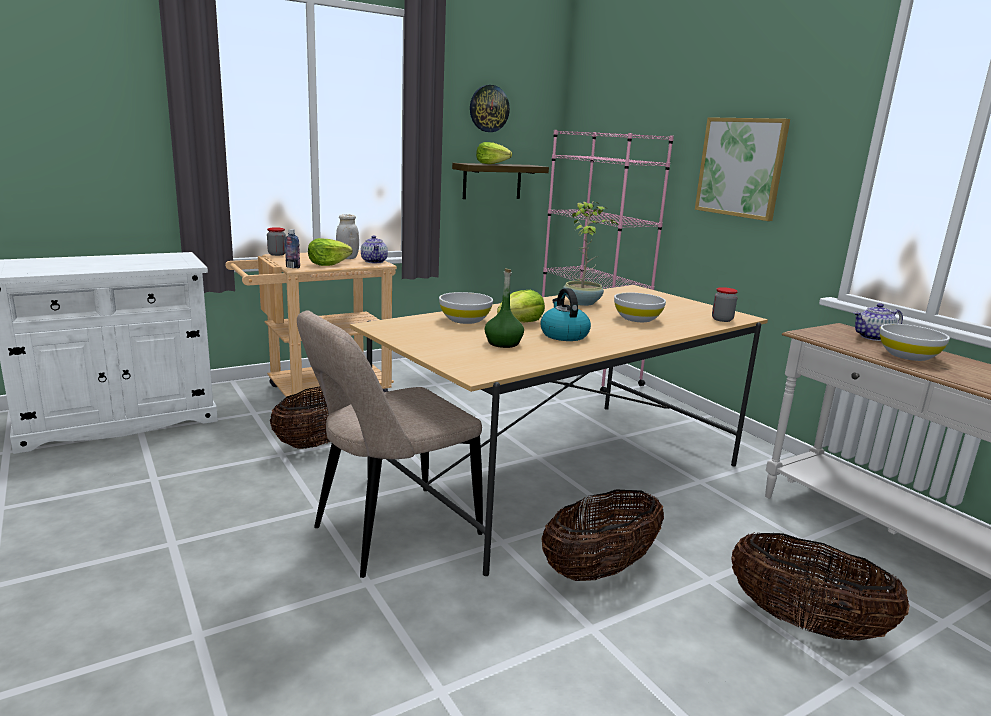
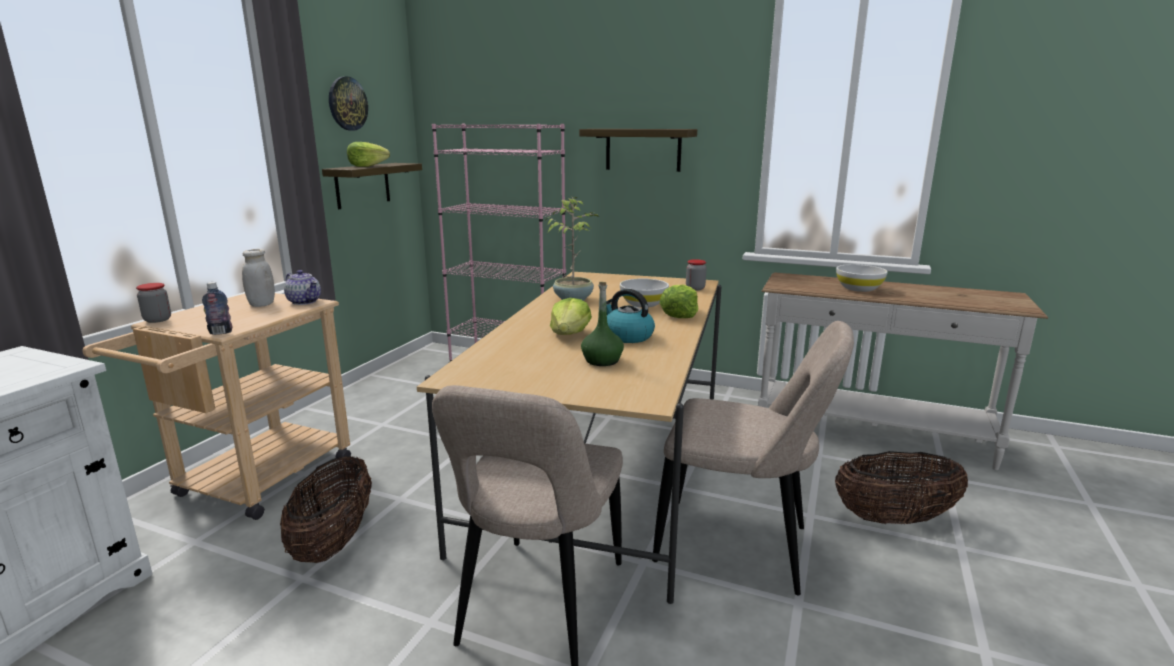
camera: 35 degrees left, 0 degrees up
lettuce [308,238,352,266] -> lettuce moved to [660,285,699,318]
white bowl [439,292,493,324] -> none
basket [541,490,664,581] -> beige chair [652,321,854,596]
picture [695,117,790,221] -> shelf [579,129,697,172]
teapot [853,303,903,341] -> none

